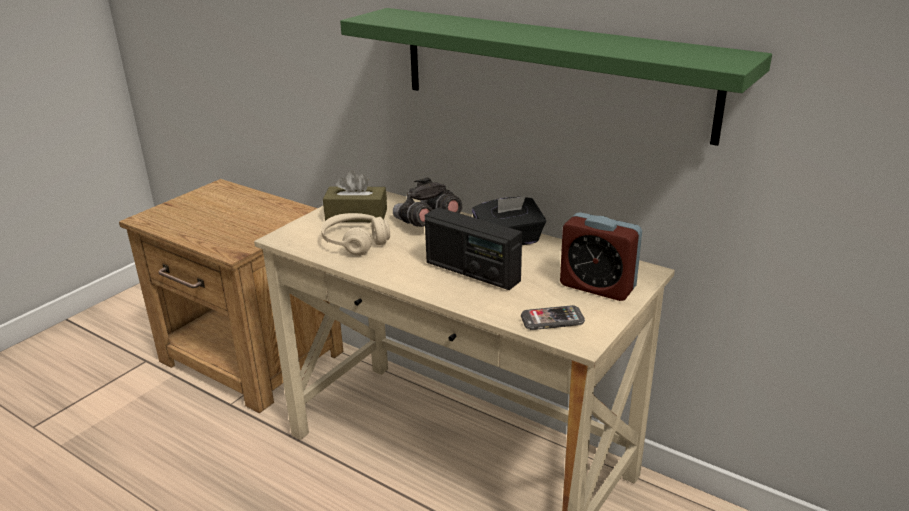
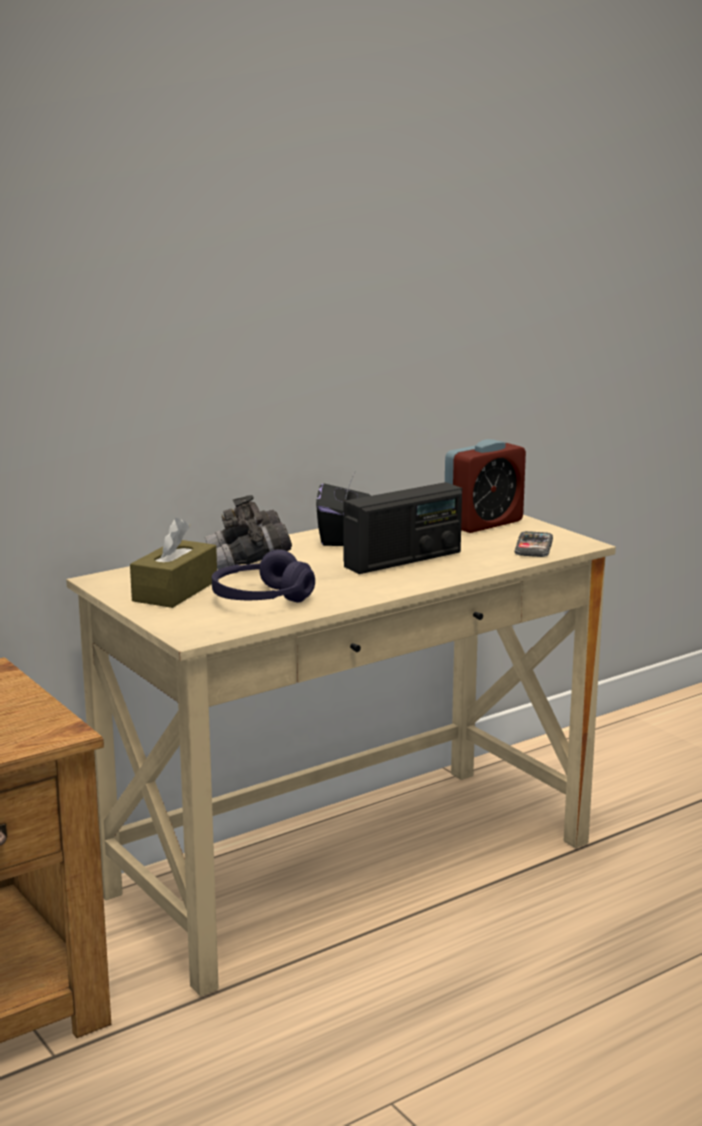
camera: 70 degrees left, 10 degrees down
beige headphones [321,213,390,256] -> purple headphones [212,549,315,603]
green shelf [340,8,772,146] -> none

